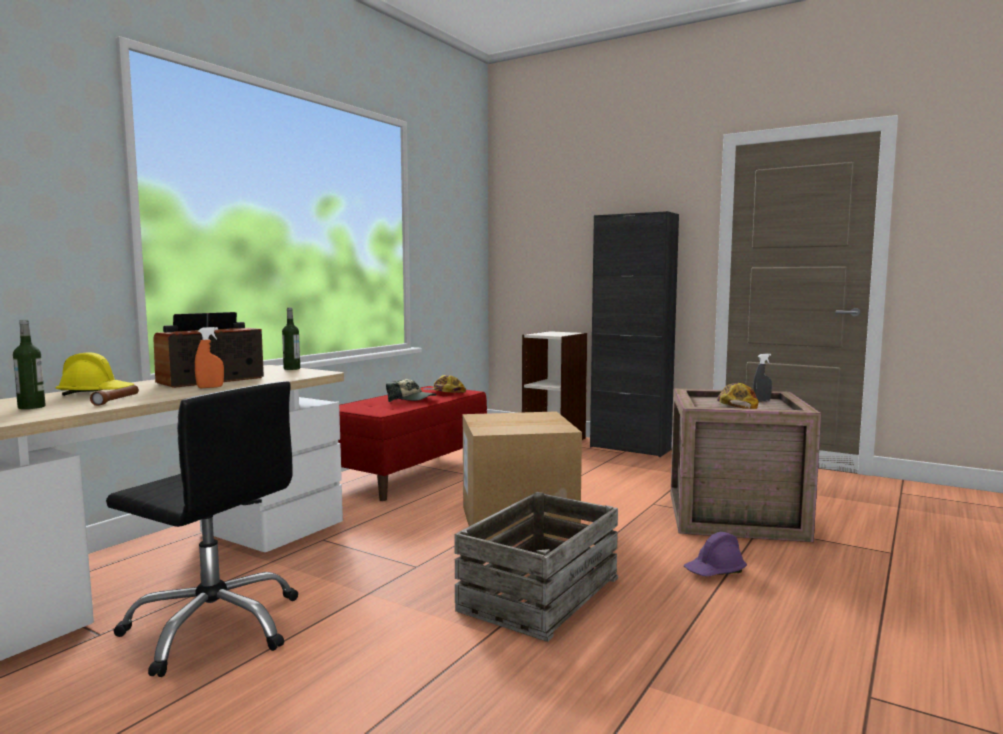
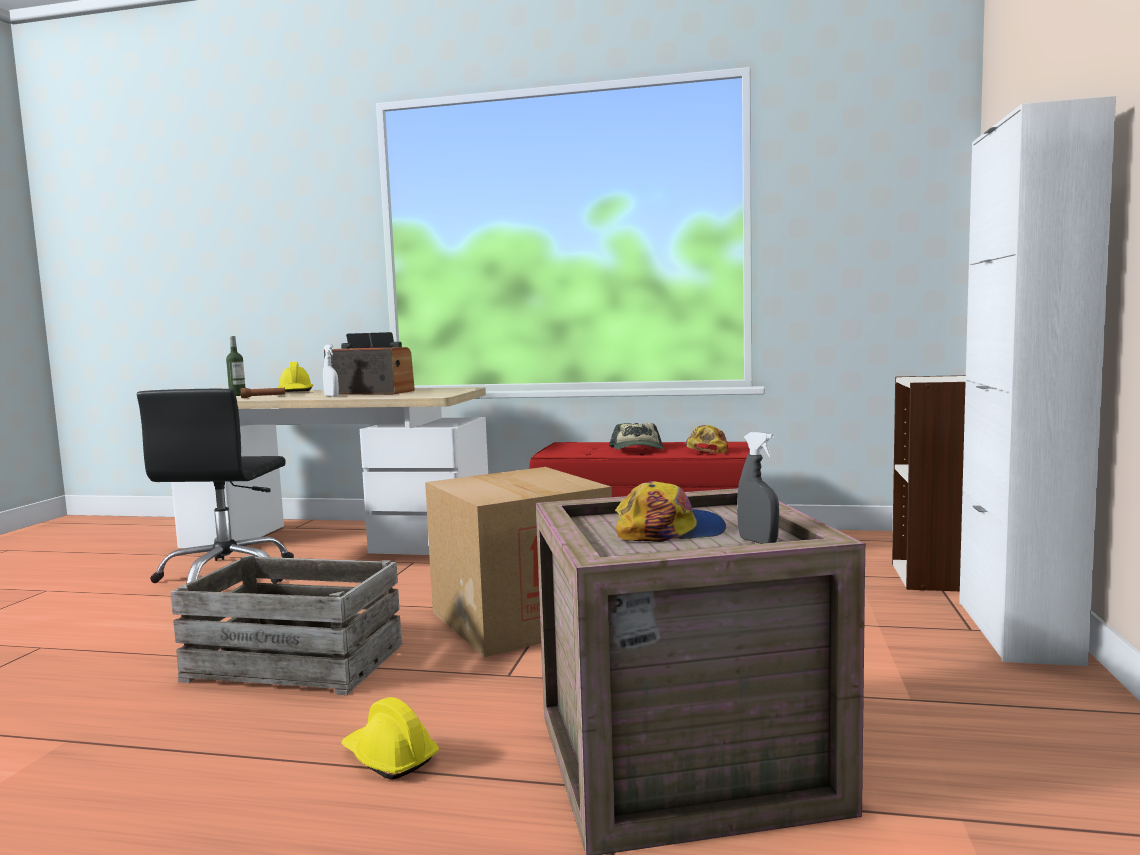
camera: 70 degrees right, 0 degrees up
orange spray bottle [195,327,224,388] -> white spray bottle [323,345,339,397]
bottle [282,308,300,370] -> none
black cabinet [590,211,679,457] -> white cabinet [959,96,1116,666]
purple hard hat [684,532,747,576] -> yellow hard hat [341,697,439,780]

